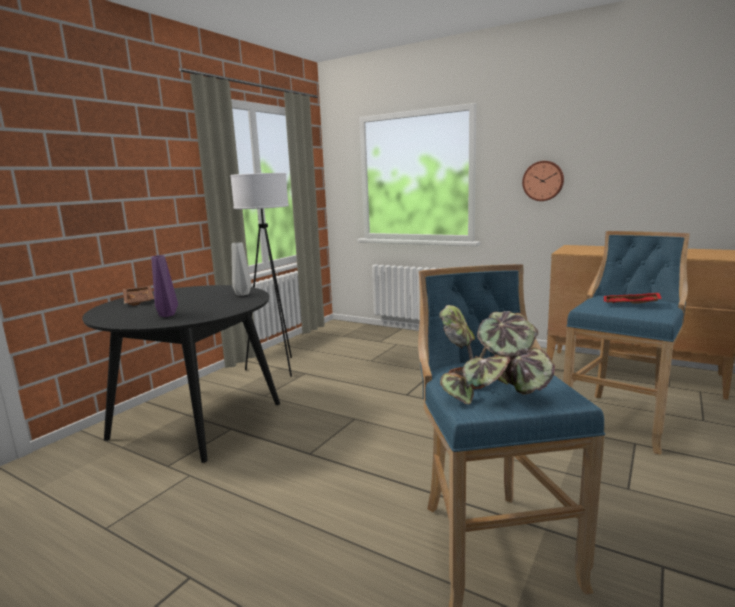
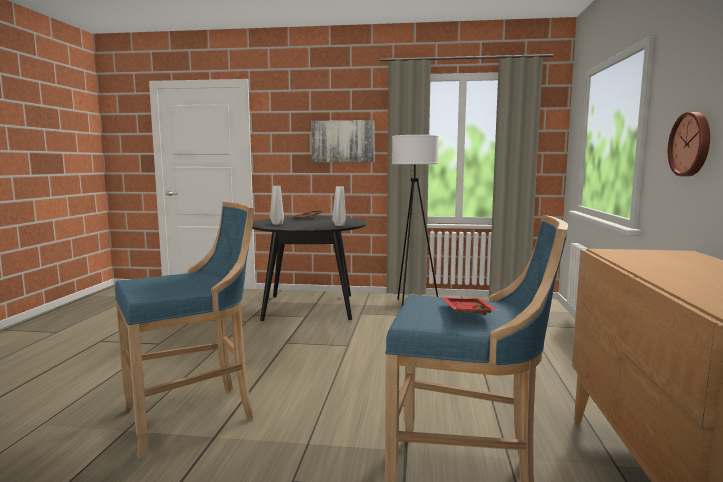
camera: 65 degrees right, 5 degrees down
purple vase [151,255,178,317] -> grey vase [270,186,284,225]
potted plant [439,305,555,404] -> none
none -> picture [311,120,375,162]

